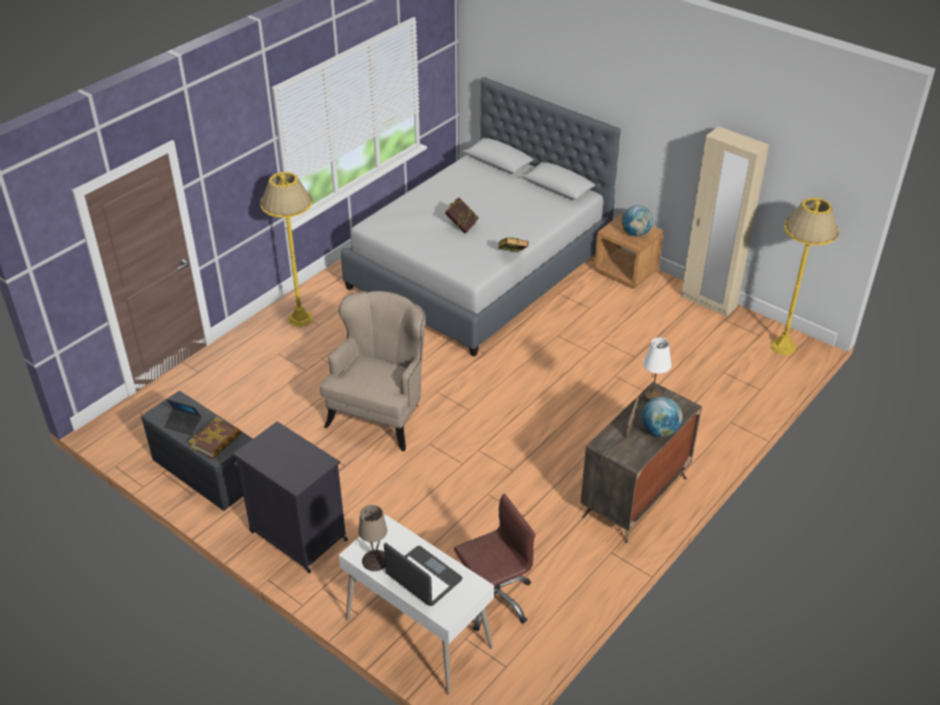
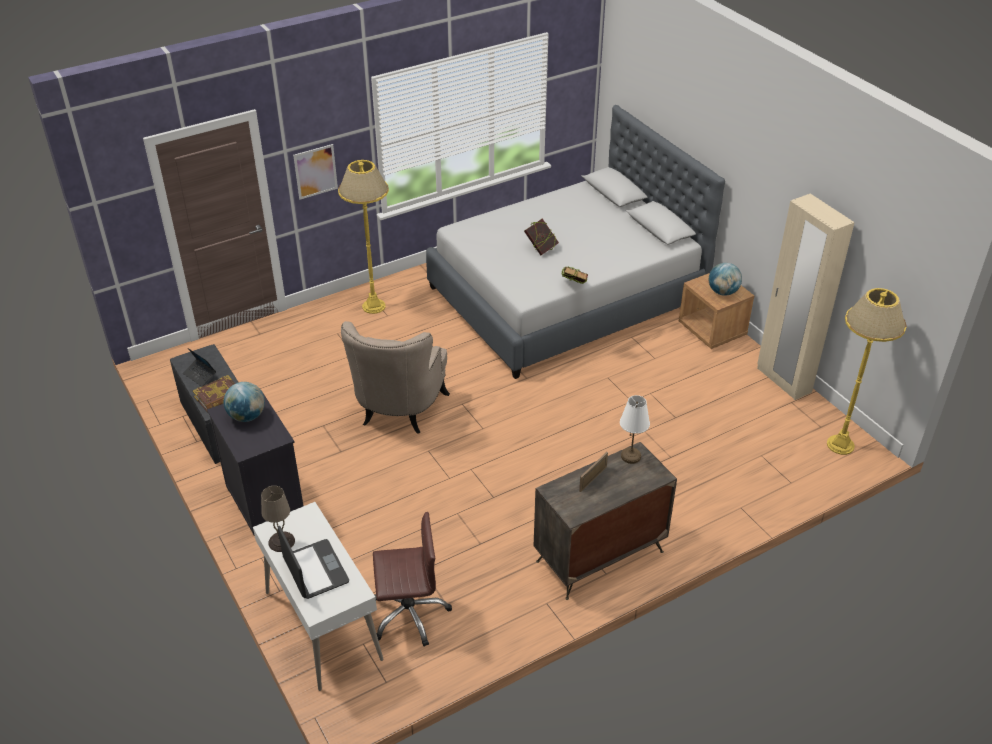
camera: 20 degrees right, 0 degrees up
beige armchair [320,291,426,451] -> beige armchair turned 150 degrees clockwise [341,321,450,434]
globe [642,397,683,437] -> globe moved to [224,382,265,422]
none -> picture [293,144,338,199]

